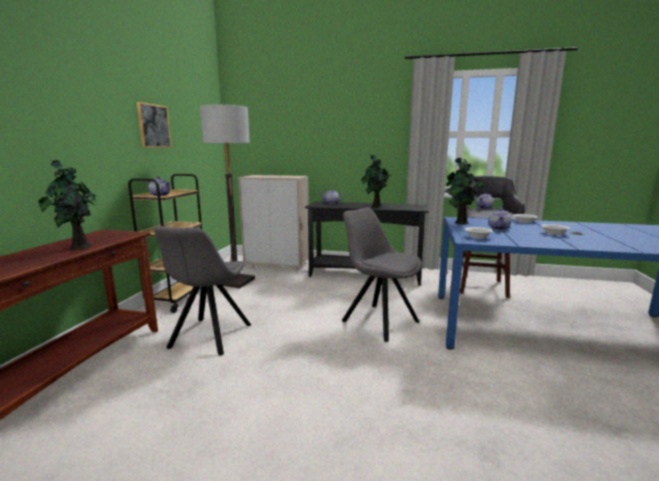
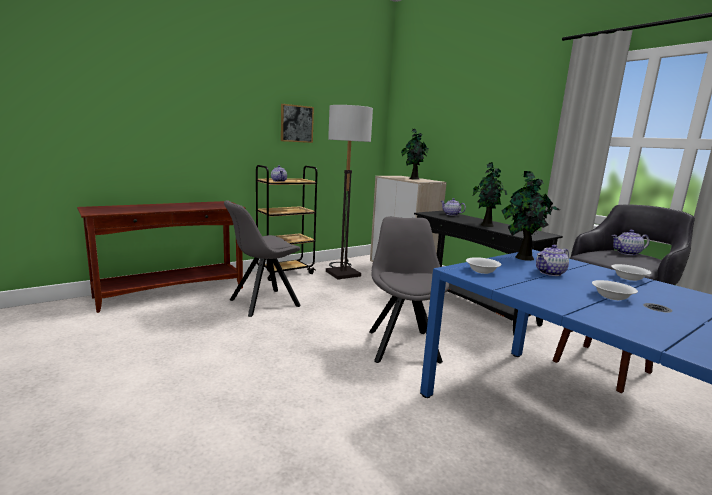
camera: 40 degrees right, 0 degrees up
potted plant [38,159,96,250] -> potted plant moved to [401,129,428,180]

